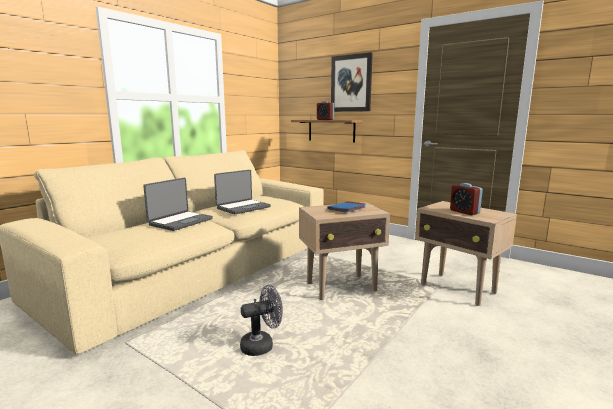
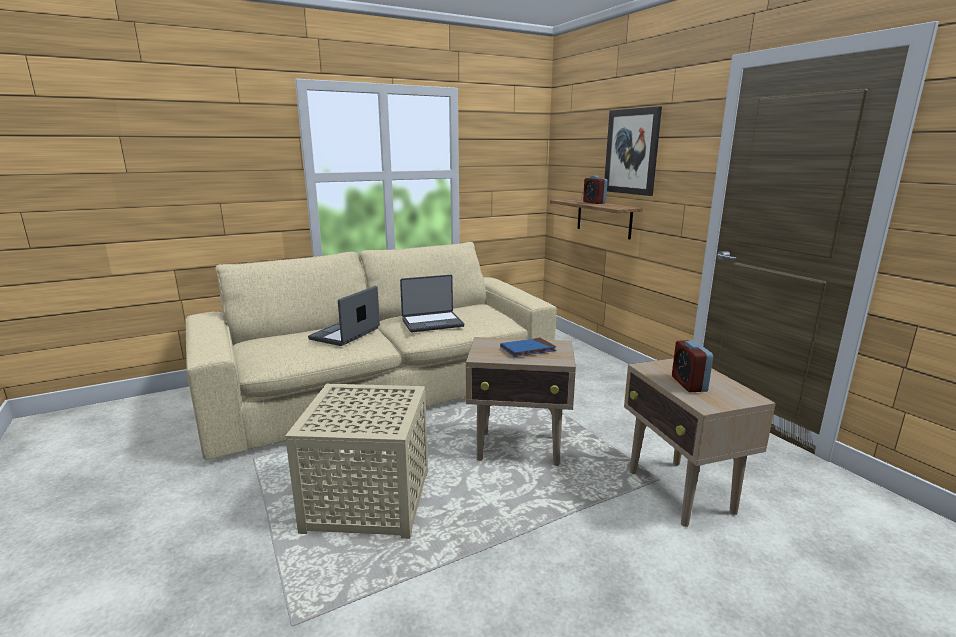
camera: 25 degrees right, 5 degrees up
laptop [143,178,213,231] -> laptop turned 150 degrees clockwise [308,286,380,346]
grey fan [240,285,283,356] -> beige side table [285,384,428,539]

